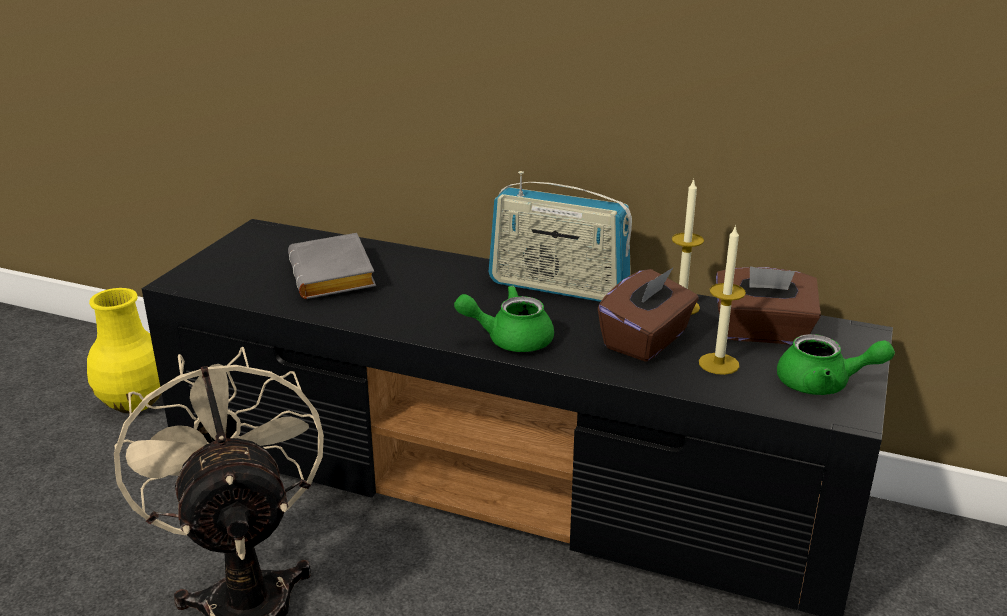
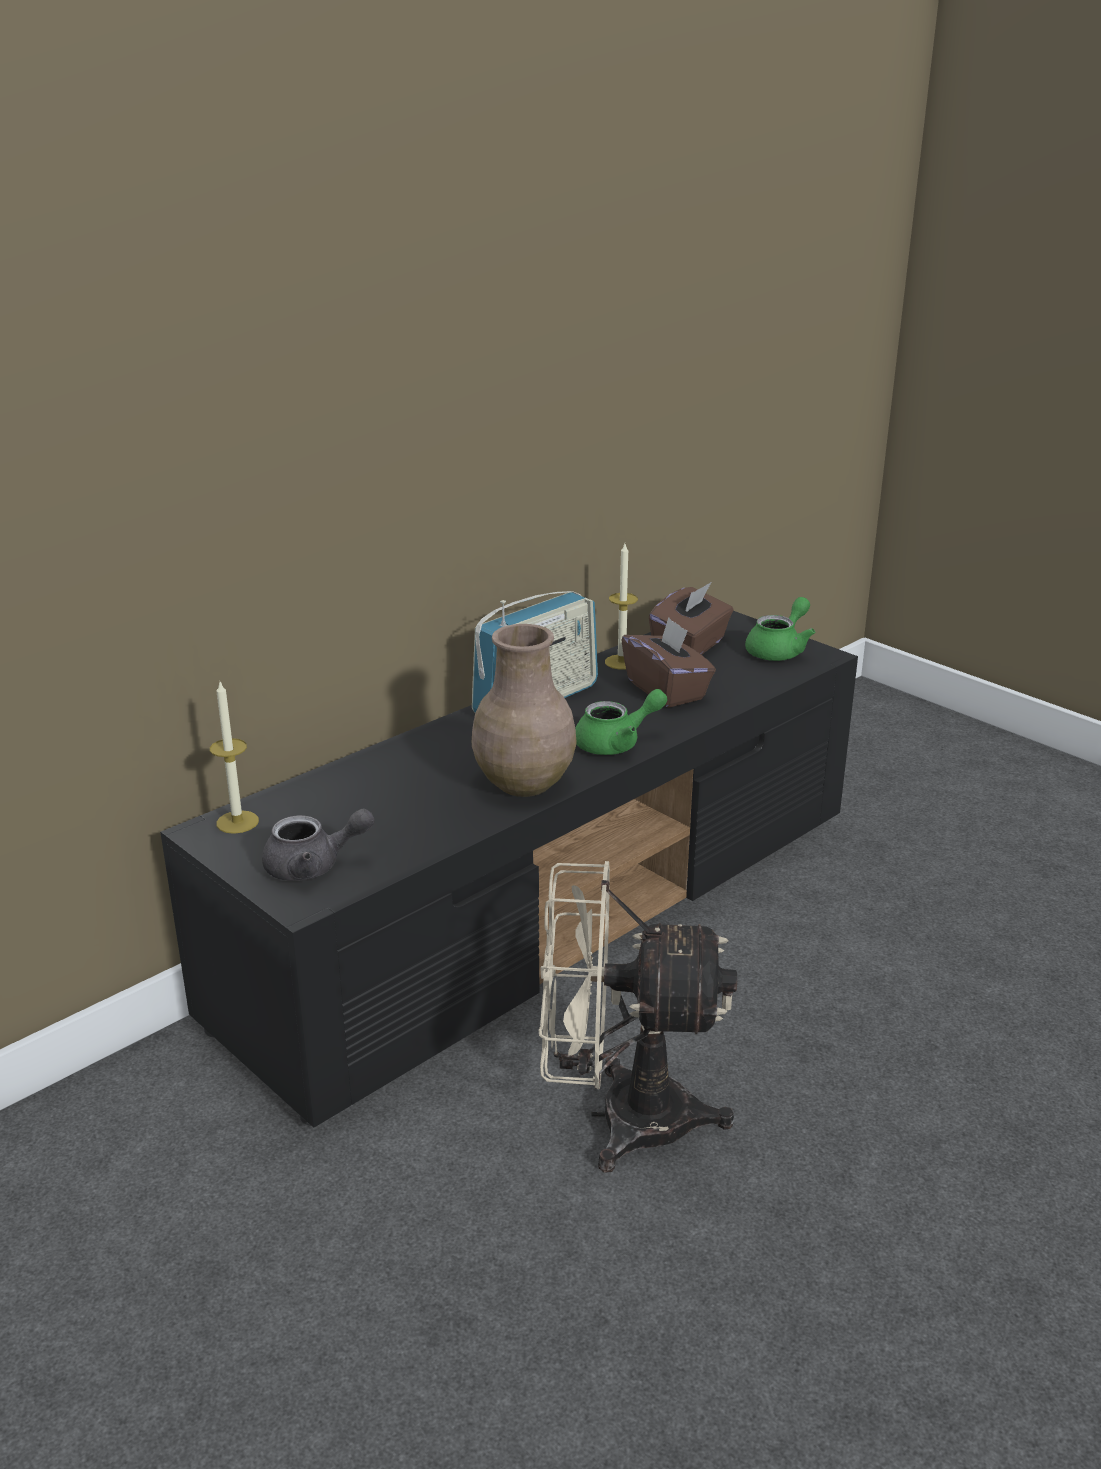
camera: 65 degrees left, 0 degrees up
yellow vase [87,288,162,413] -> none
grey book [288,233,376,299] -> none
green teapot [454,286,554,352] -> green teapot turned 135 degrees counterclockwise [575,689,667,755]
candle [699,225,746,375] -> candle moved to [210,682,259,834]
none -> grey teapot [262,808,375,881]
none -> brown vase [472,624,577,797]

